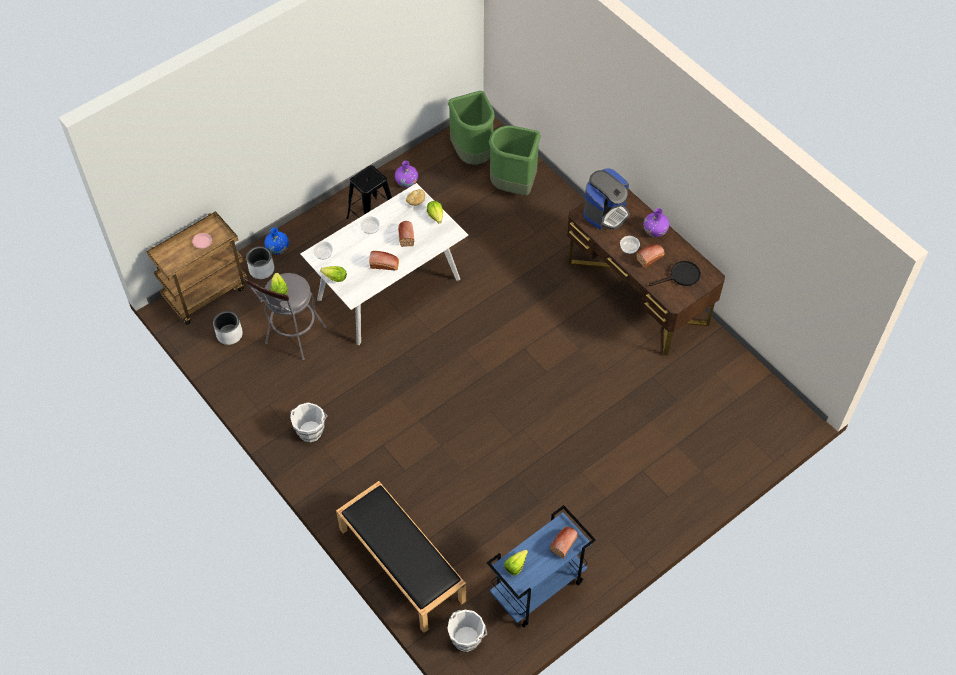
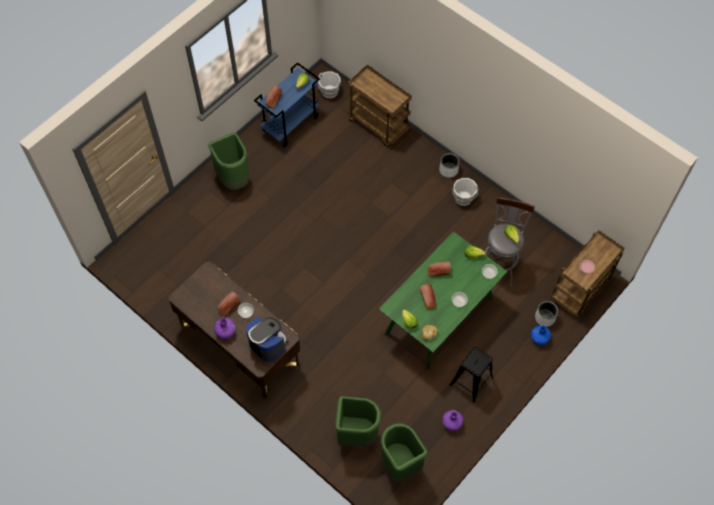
camera: 170 degrees right, 5 degrees up
white planter [213,311,243,345] -> white planter moved to [439,153,460,178]
white dining table [300,183,469,345] -> green dining table [379,231,507,369]
black bench [336,481,466,633] -> brown cart [348,65,412,146]
coffee machine [583,168,630,230] -> coffee machine turned 105 degrees clockwise [246,315,288,361]
black frying pan [649,261,700,286] -> none
none -> green trash can [208,132,250,190]

